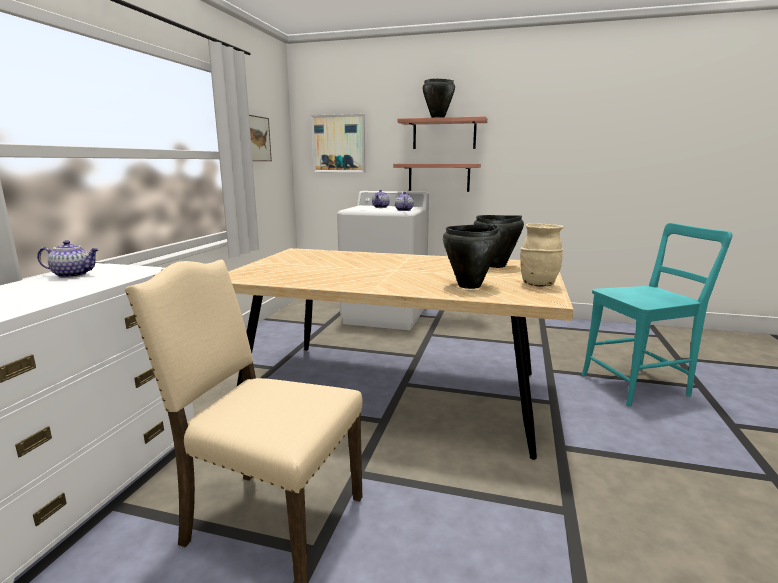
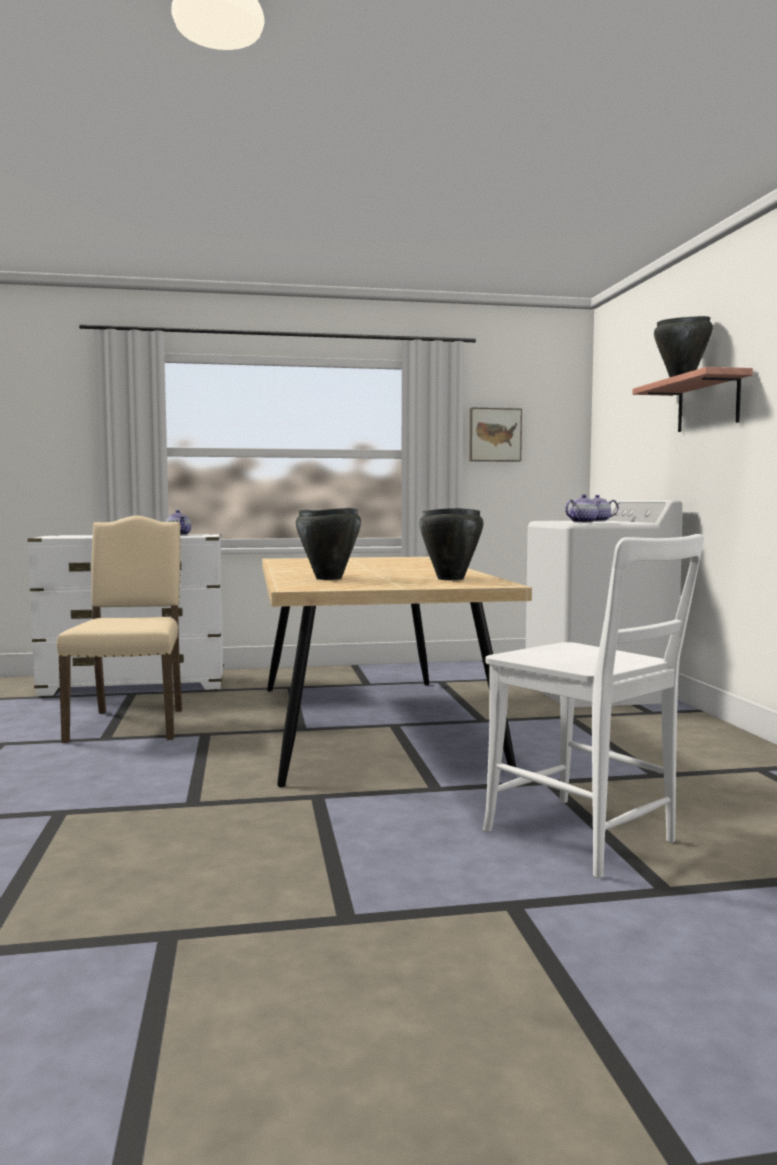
camera: 65 degrees right, 10 degrees down
picture [311,114,365,172] -> none
shelf [393,164,481,192] -> none
beige vase [520,223,563,287] -> none
turquoise chair [581,223,732,407] -> white chair [483,534,704,878]

